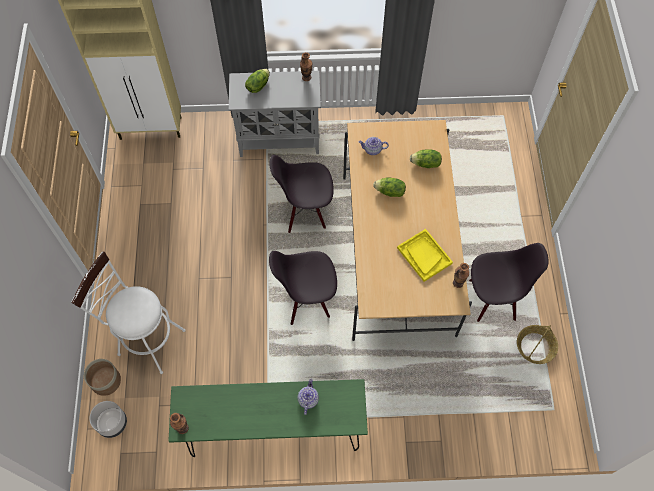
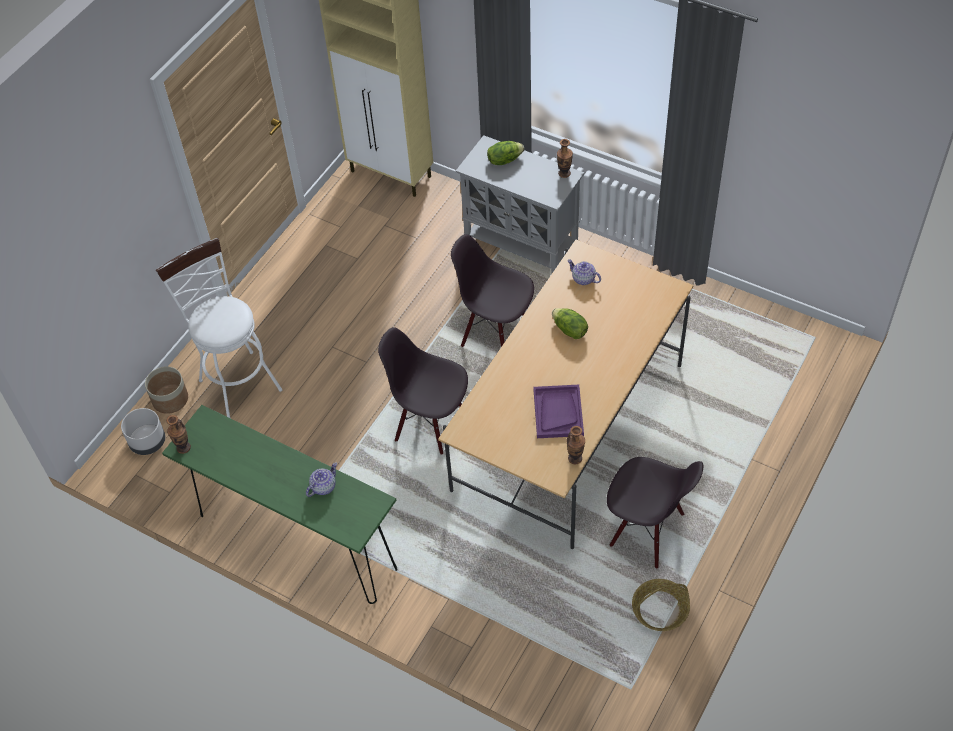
camera: 35 degrees right, 10 degrees down
yellow tray [397,229,453,282] -> purple tray [533,385,584,438]
lettuce [410,150,442,168] -> none

